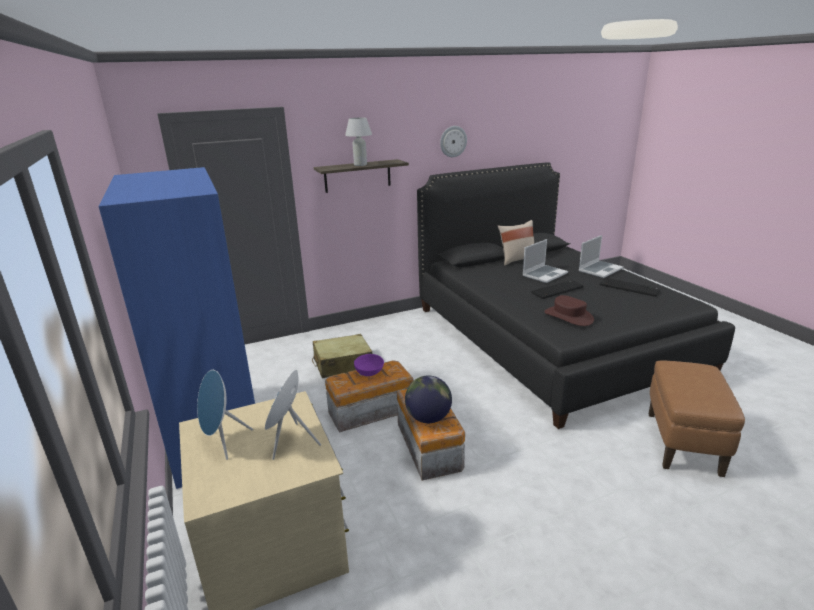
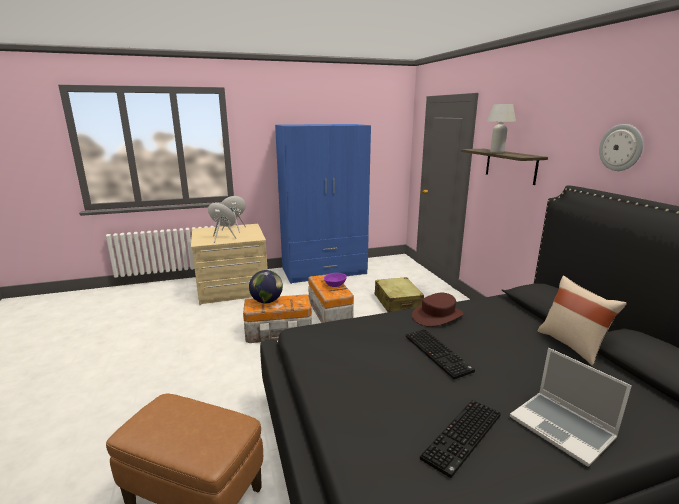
camera: 95 degrees right, 5 degrees down
laptop [523,239,568,283] -> none
brown hat [544,295,594,326] -> brown hat moved to [412,293,463,327]

